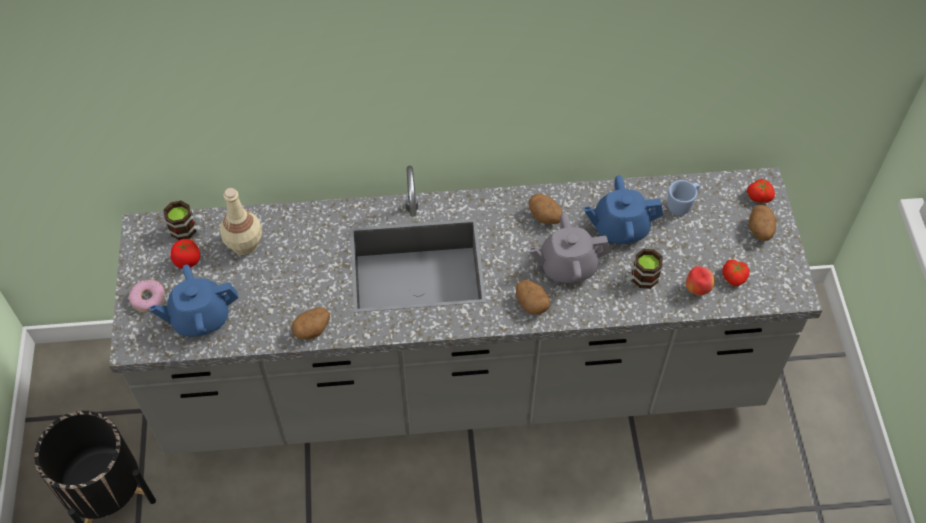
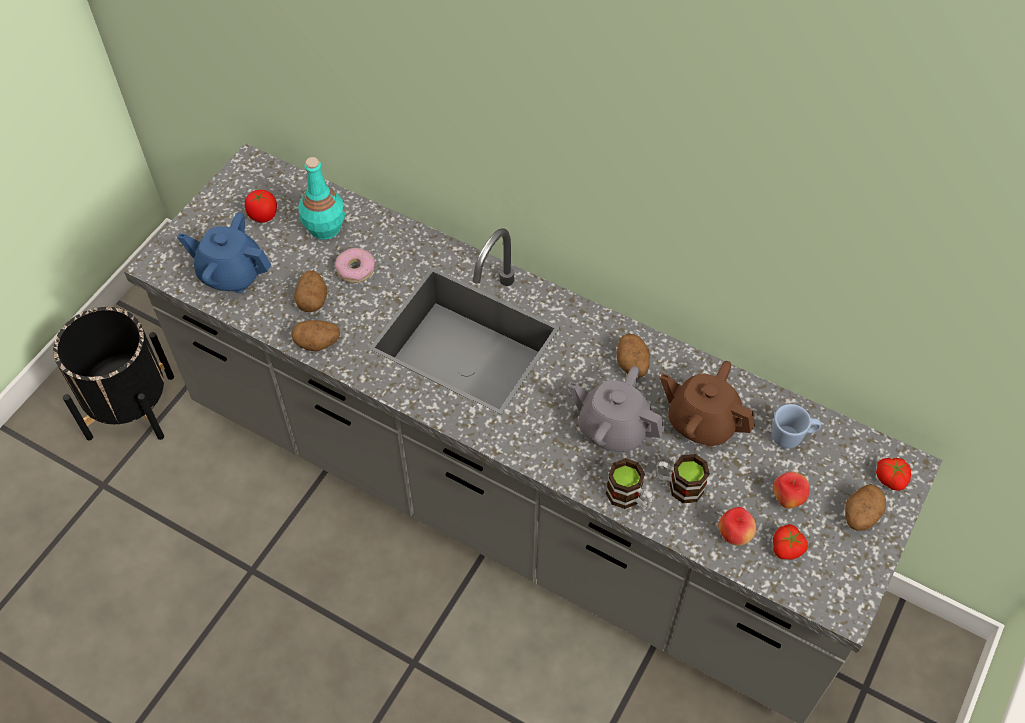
camera: 35 degrees right, 0 degrees up
donut [129,280,165,313] -> donut moved to [335,248,375,283]
mug [164,201,206,240] -> mug moved to [606,458,653,510]
beige bottle [220,188,262,255] -> turquoise bottle [298,157,345,240]
potato [516,280,550,315] -> potato moved to [294,271,327,312]
blue teapot [584,175,663,244] -> brown teapot [660,361,755,447]
none -> apple [773,471,810,508]

